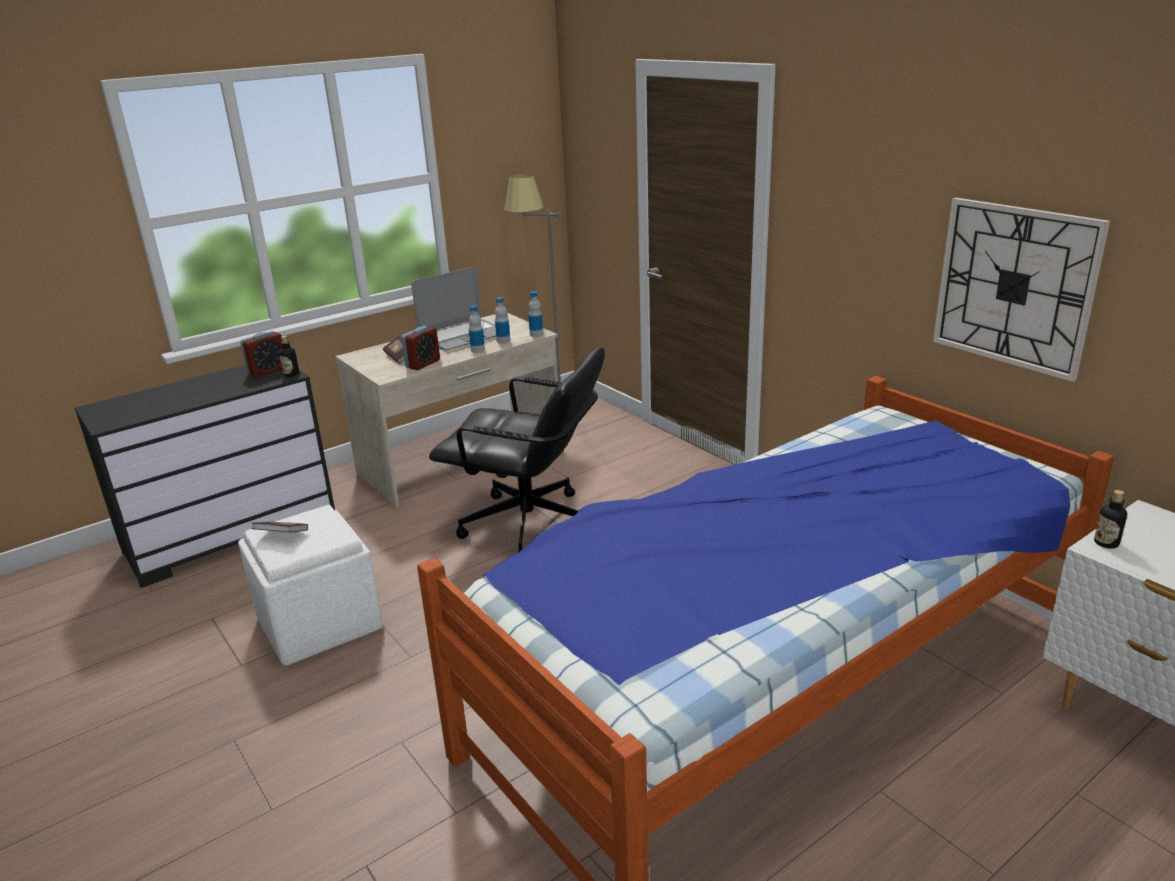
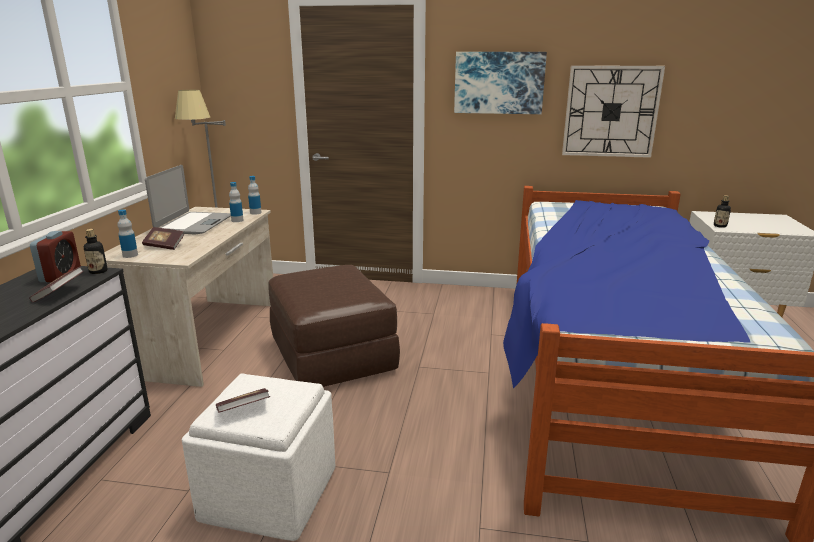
camera: 45 degrees left, 5 degrees down
alarm clock [401,326,440,370] -> none
black office chair [429,347,605,553] -> brown ottoman [268,265,400,387]
bottle [469,305,485,353] -> bottle moved to [118,209,138,258]
none -> book [29,267,84,303]
none -> picture [454,52,547,114]

